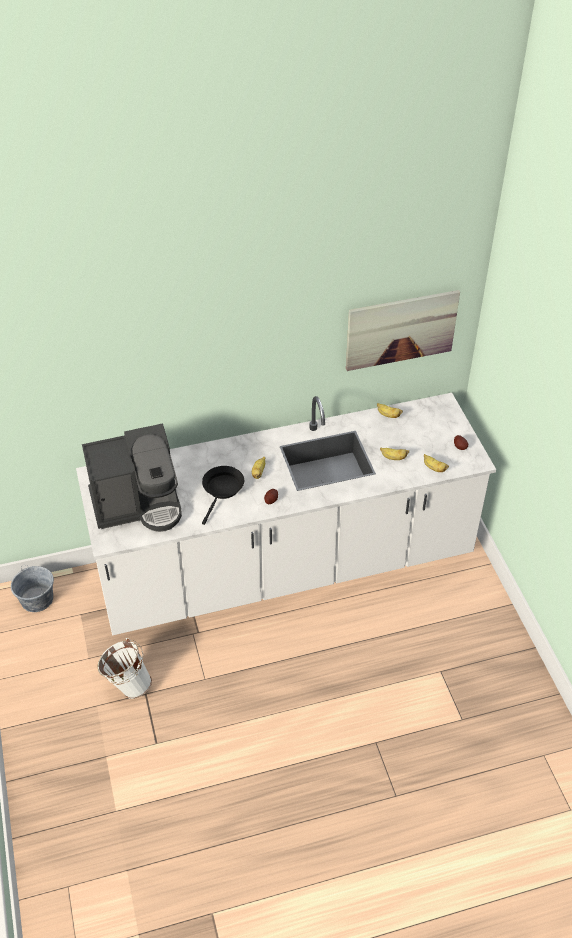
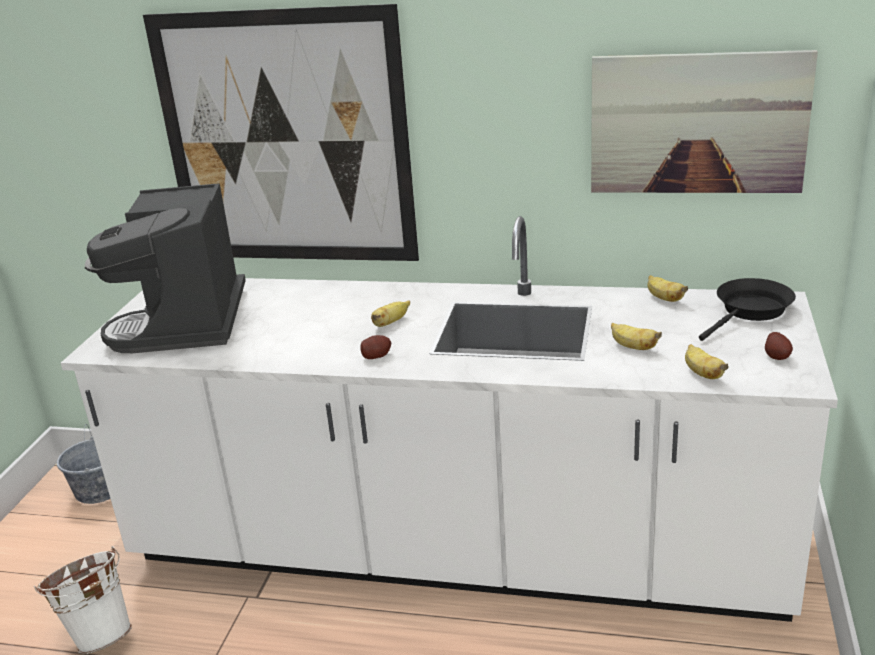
camera: 30 degrees right, 20 degrees down
coffee machine [82,424,182,532] -> coffee machine turned 75 degrees clockwise [85,183,246,354]
black frying pan [202,466,244,525] -> black frying pan moved to [699,278,796,341]
none -> picture [143,4,419,261]

